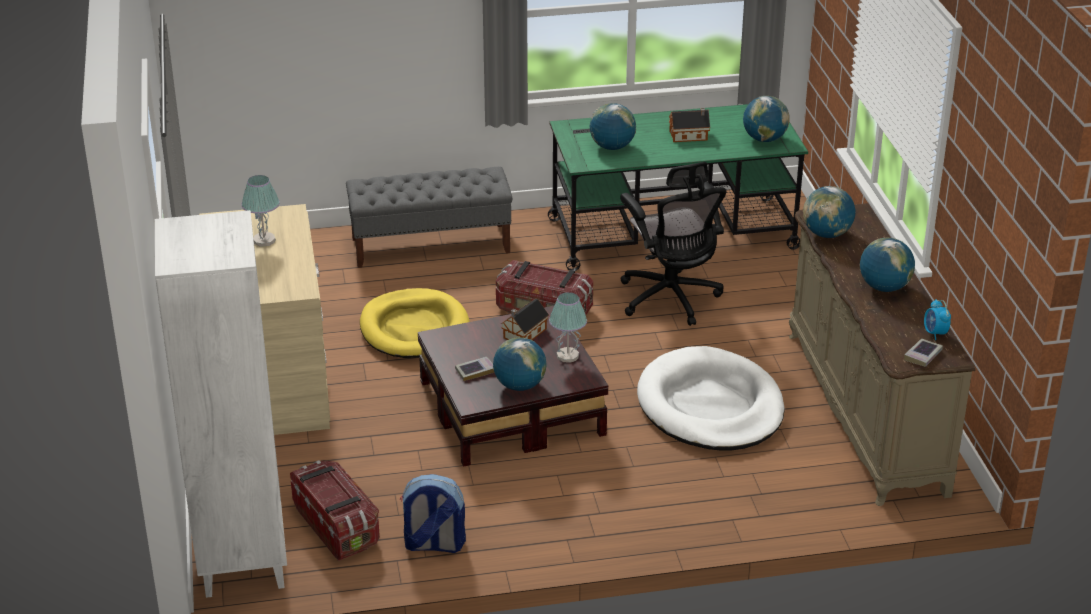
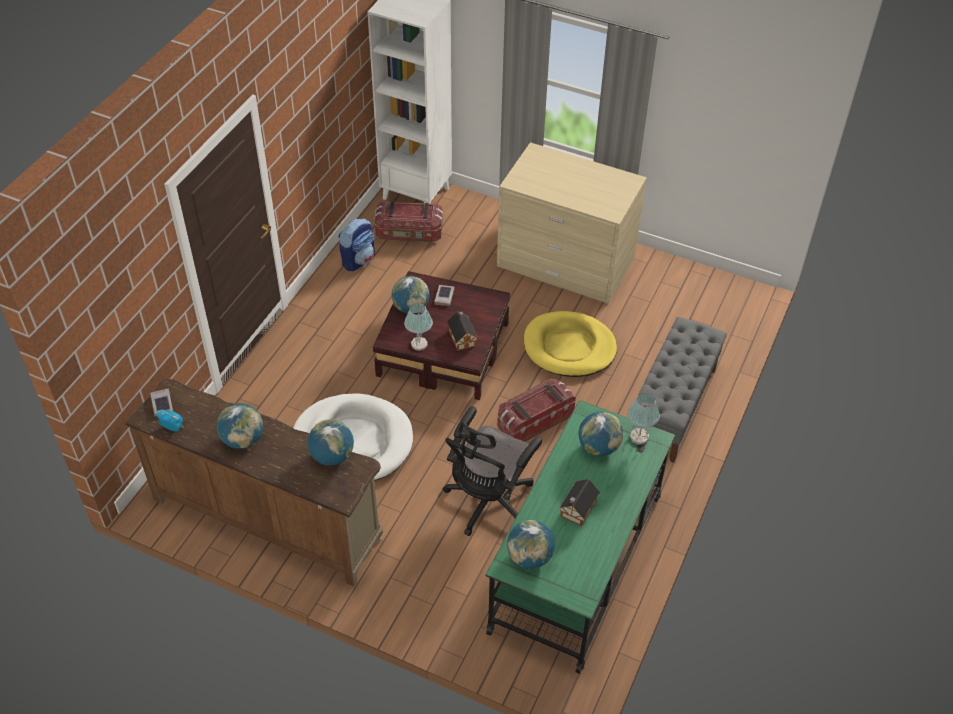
camera: 125 degrees right, 15 degrees up
table lamp [241,175,280,247] -> table lamp moved to [627,393,660,445]
office chair [620,162,726,326] -> office chair turned 75 degrees counterclockwise [443,406,542,536]

